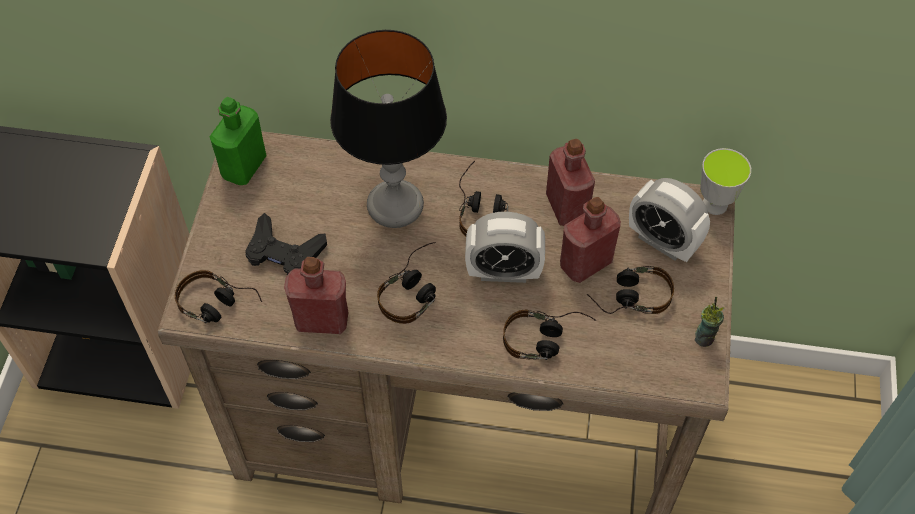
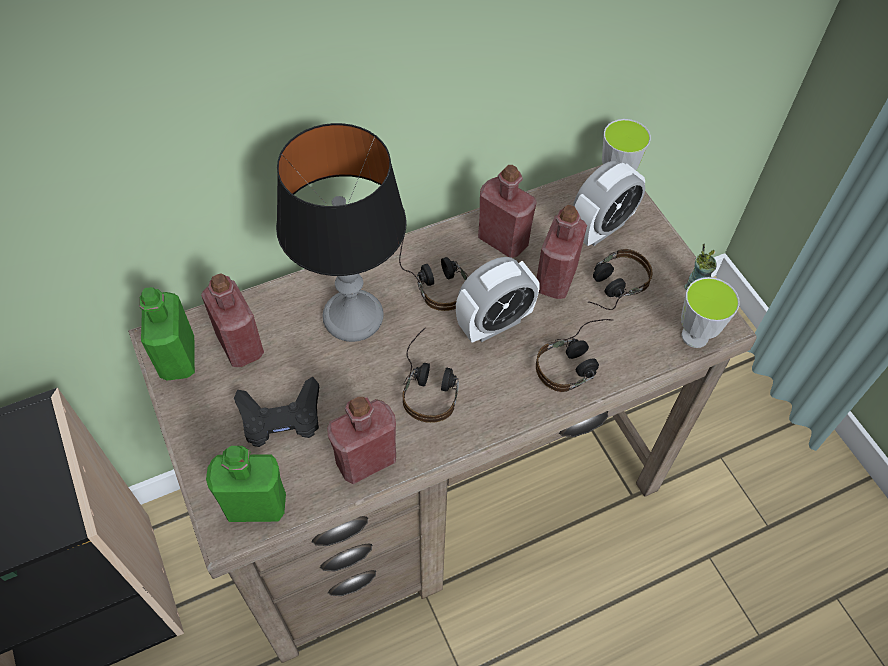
camera: 35 degrees left, 0 degrees up
headphones [175,270,262,323] -> green bottle [206,446,286,522]
alarm clock [629,178,710,262] -> alarm clock turned 45 degrees counterclockwise [573,161,645,246]
none -> red bottle [201,273,264,367]
none -> cup [681,277,740,348]

